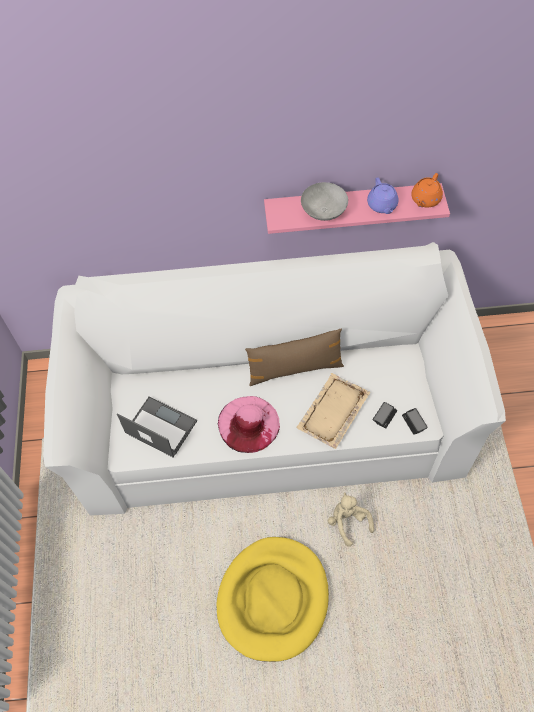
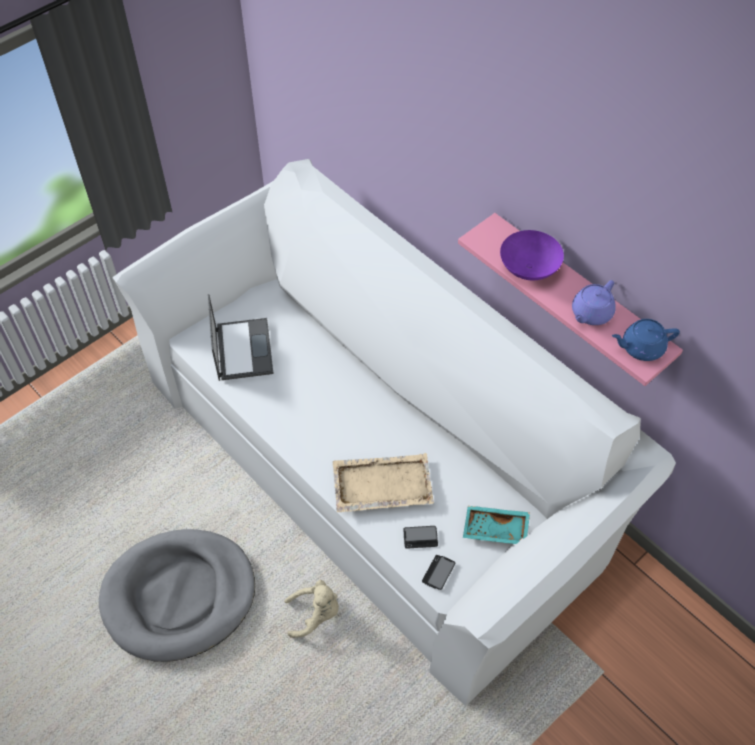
camera: 50 degrees right, 5 degrees down
yellow dog bed [217,537,329,662] -> grey dog bed [99,529,255,662]
pink hat [218,396,280,453] -> none
brown pillow [245,329,344,386] -> none
grey bowl [301,182,348,221] -> purple bowl [500,230,564,280]
beige plush toy [328,492,374,547] -> beige plush toy turned 60 degrees clockwise [284,580,339,638]
orange teapot [411,173,443,207] -> blue teapot [612,319,680,361]
none -> turquoise tray [463,506,530,544]

